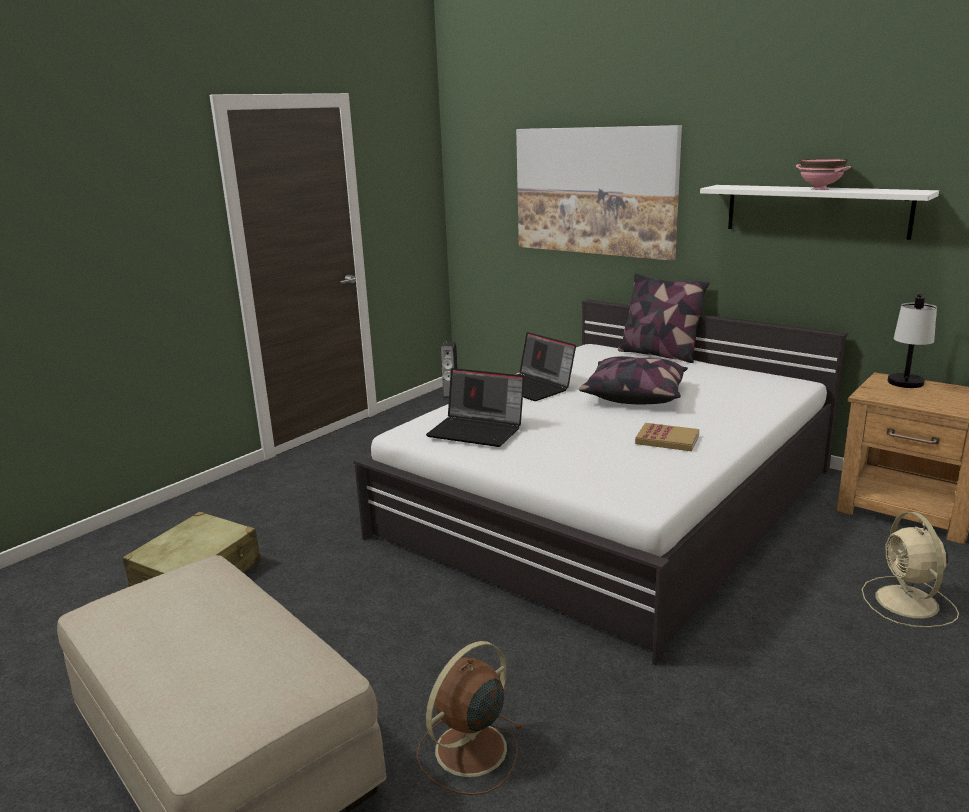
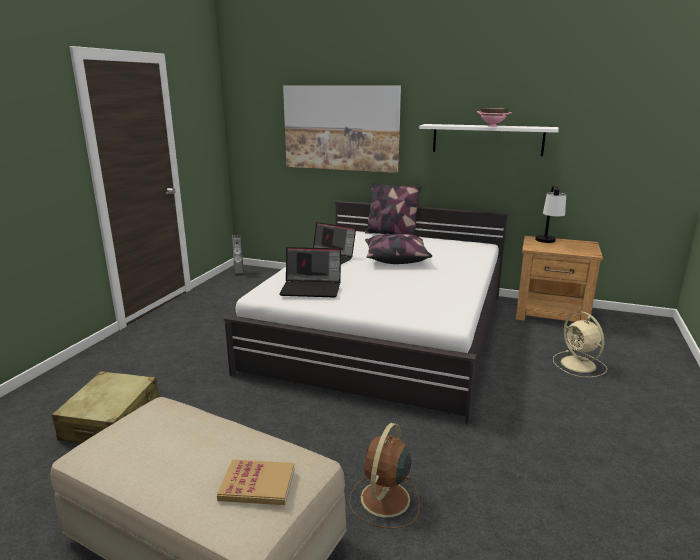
camera: 20 degrees left, 0 degrees up
book [635,423,699,451] -> book moved to [217,460,294,505]

